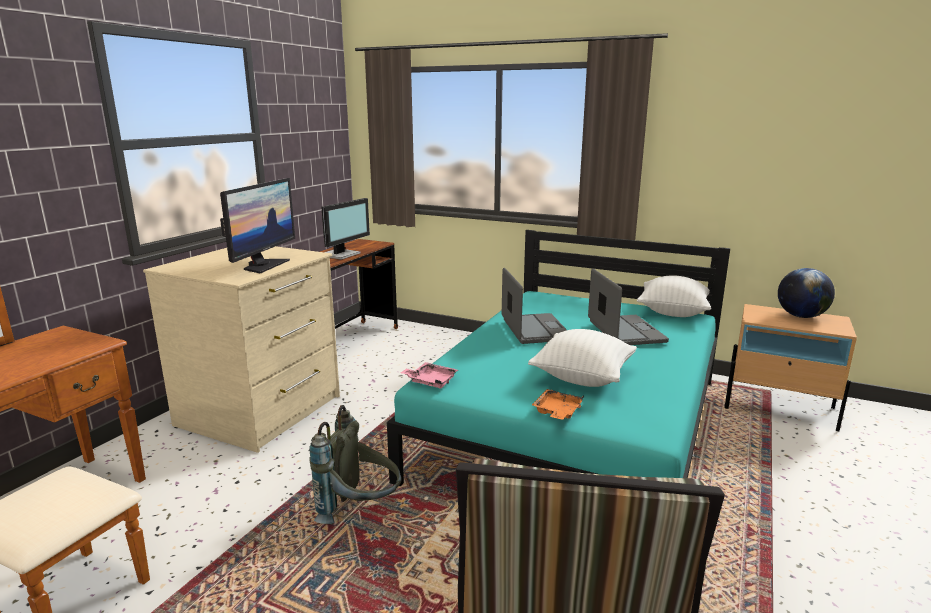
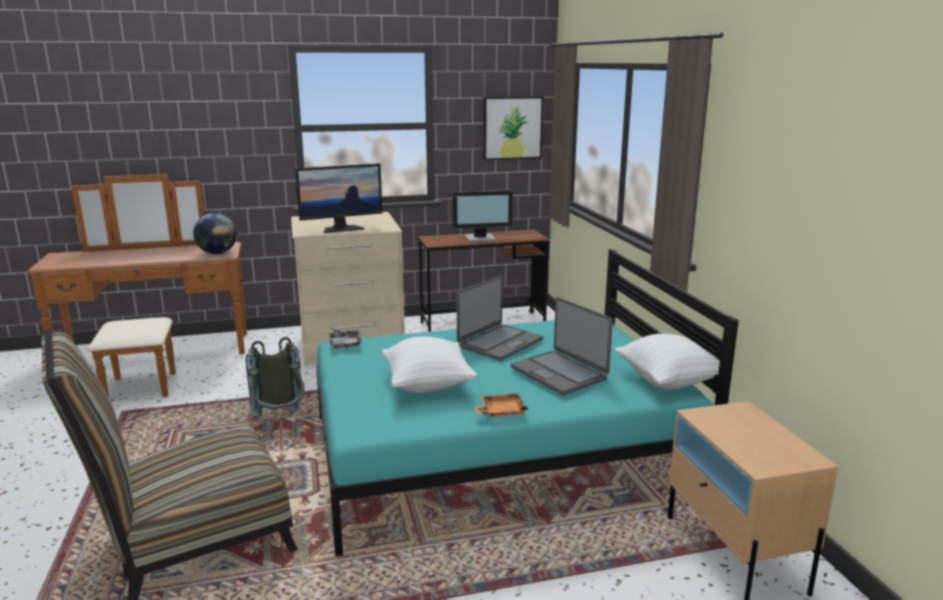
camera: 50 degrees right, 0 degrees up
pink tray [401,362,458,388] -> grey tray [329,329,362,349]
orange tray [532,389,584,420] -> orange tray moved to [474,393,528,417]
laptop [588,269,669,345] -> laptop turned 105 degrees clockwise [511,297,613,395]
globe [778,268,835,318] -> globe moved to [193,213,237,254]
none -> picture [483,96,544,161]

